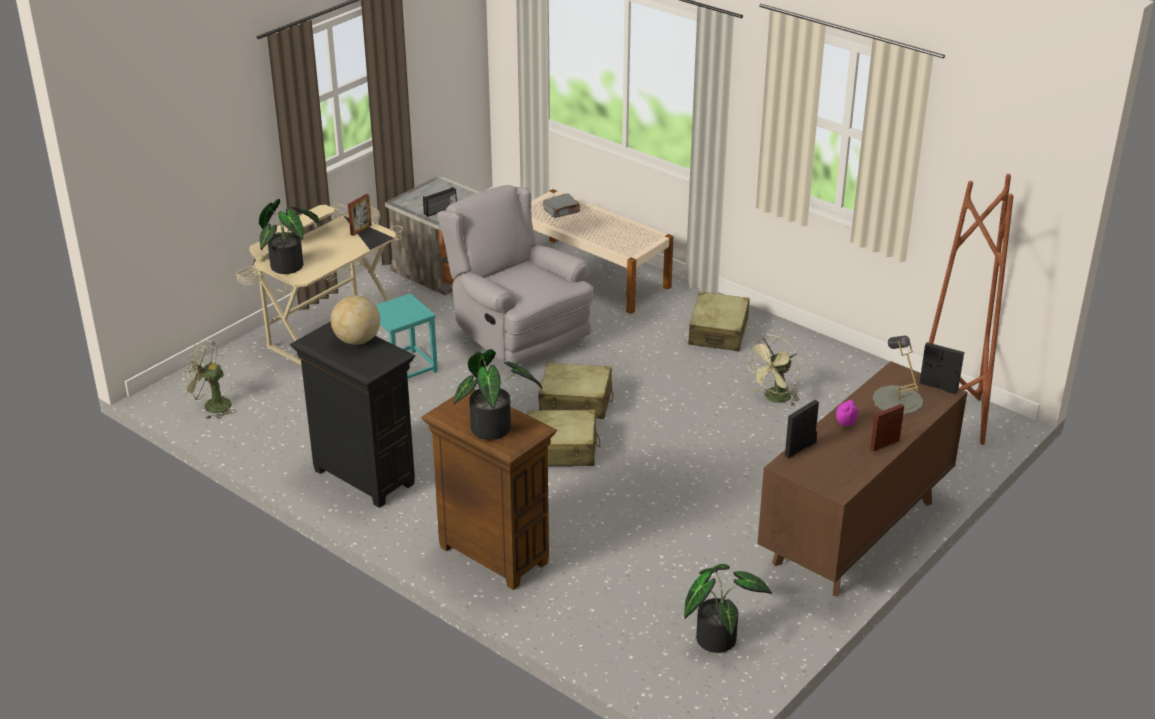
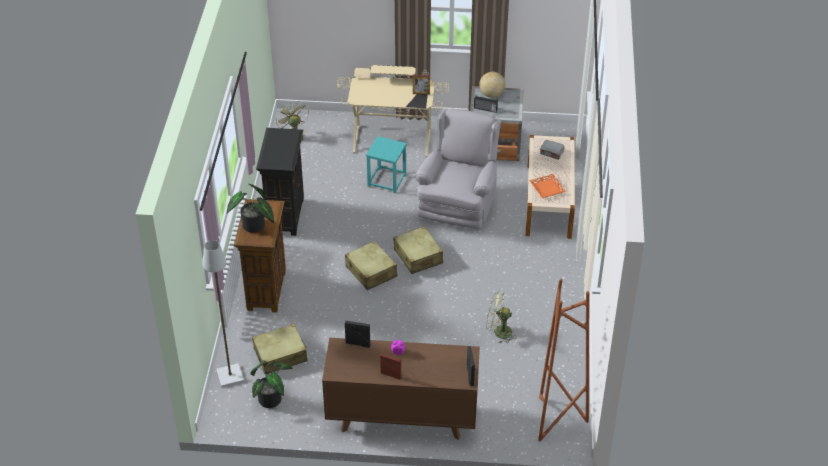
camera: 55 degrees right, 10 degrees up
potted plant [259,199,319,274] -> none
globe [331,296,380,345] -> globe moved to [479,72,505,98]
beige suitcase [688,292,750,352] -> beige suitcase moved to [252,324,308,374]
grey table lamp [872,336,923,415] -> none
none -> grey floor lamp [202,240,244,387]
none -> orange tray [529,174,566,198]

